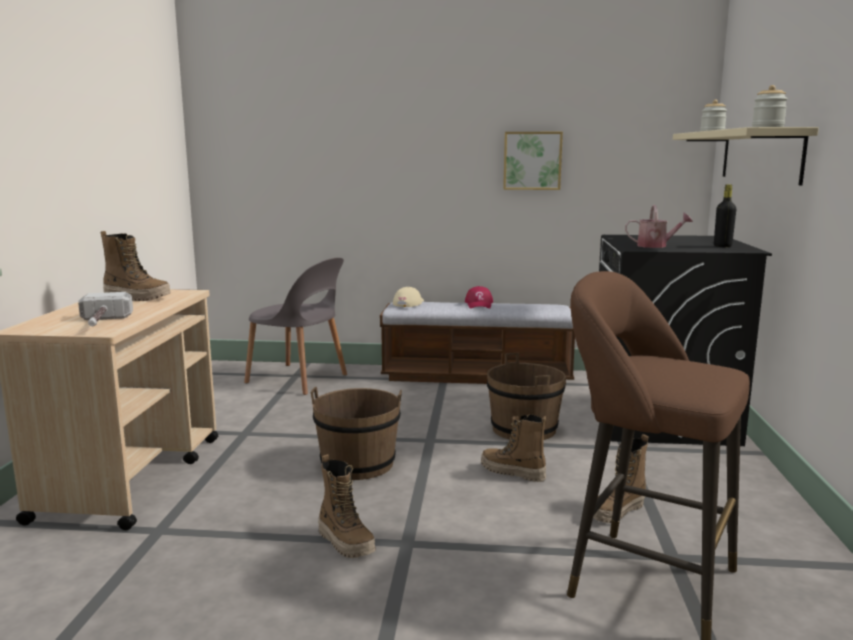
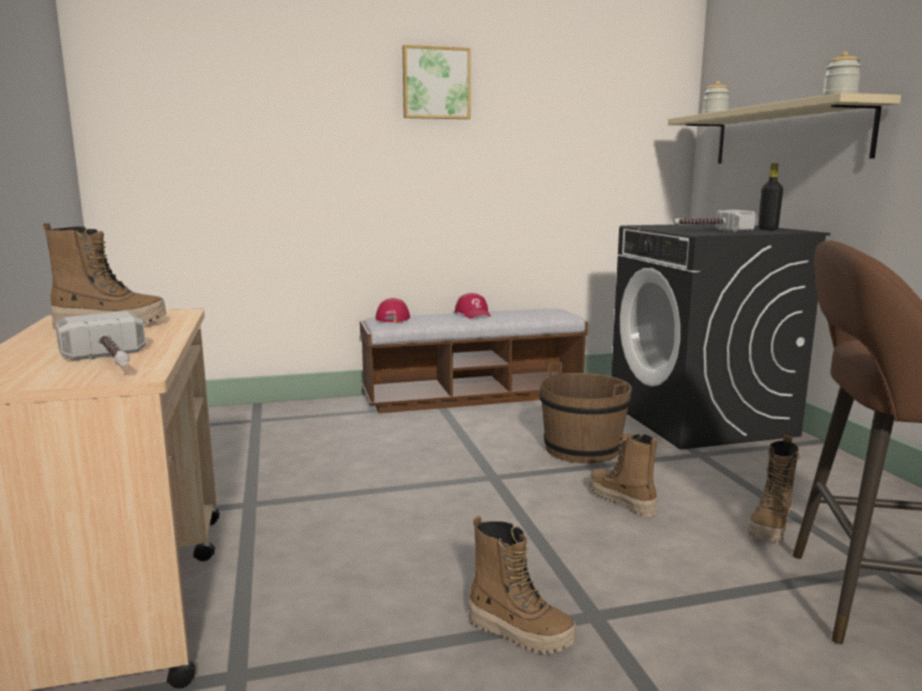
camera: 20 degrees left, 0 degrees up
grey chair [244,258,347,395] -> none
brown bucket [310,387,402,480] -> none
beige cap [393,287,424,307] -> red cap [376,298,410,322]
boot [481,414,546,482] -> boot turned 45 degrees clockwise [589,434,657,517]
picture [503,132,563,190] -> picture moved to [402,45,471,119]
watering can [625,205,693,248] -> hammer [673,210,756,232]

